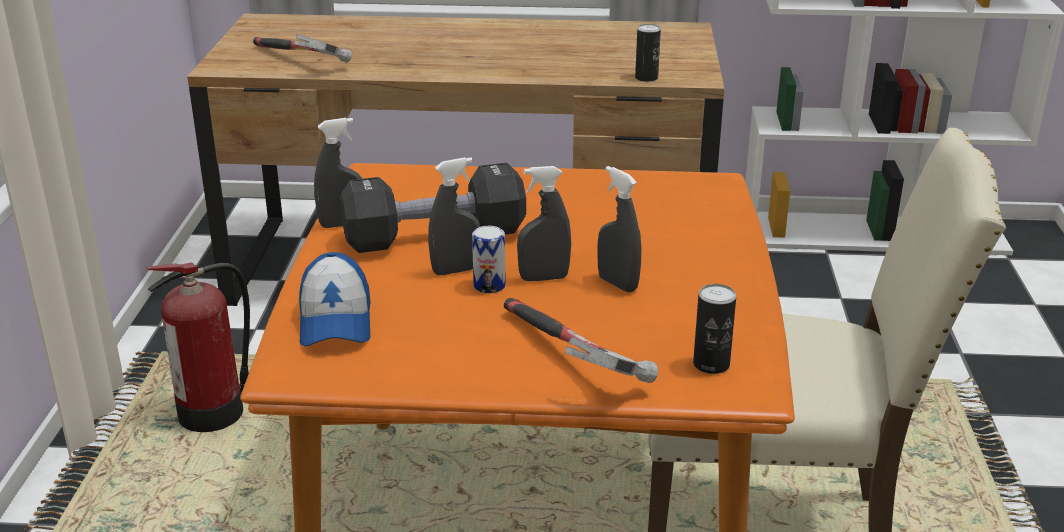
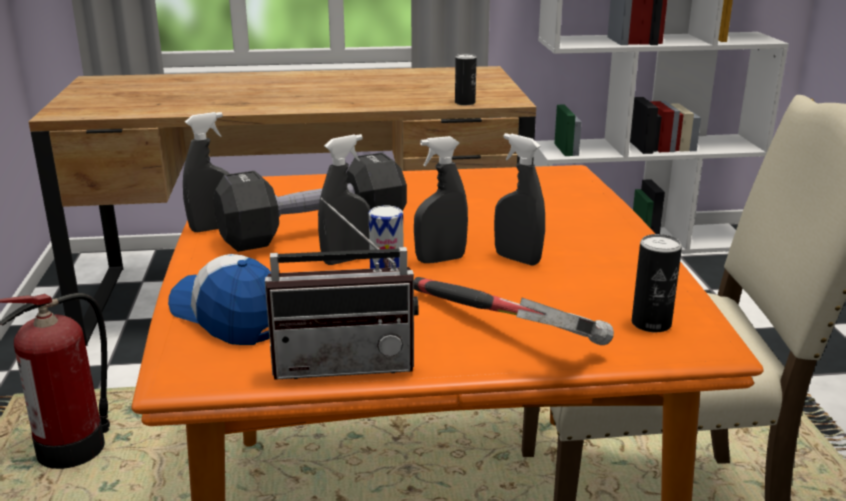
camera: 10 degrees left, 5 degrees down
hammer [253,34,352,63] -> none
cap [299,252,370,346] -> cap turned 150 degrees clockwise [168,254,271,345]
none -> radio [265,197,419,380]

